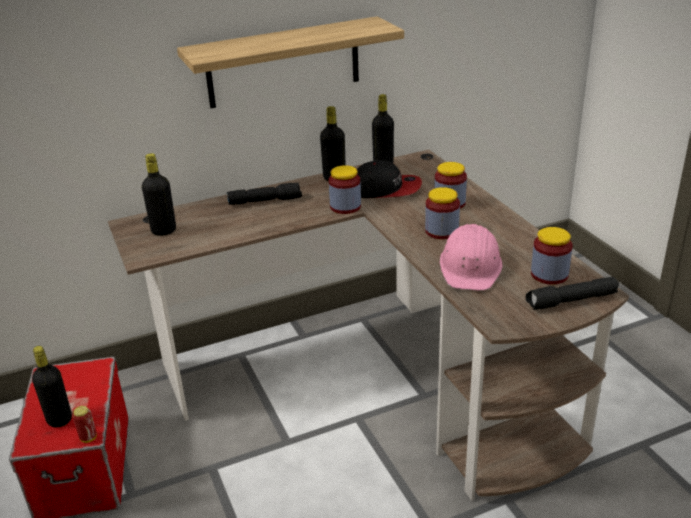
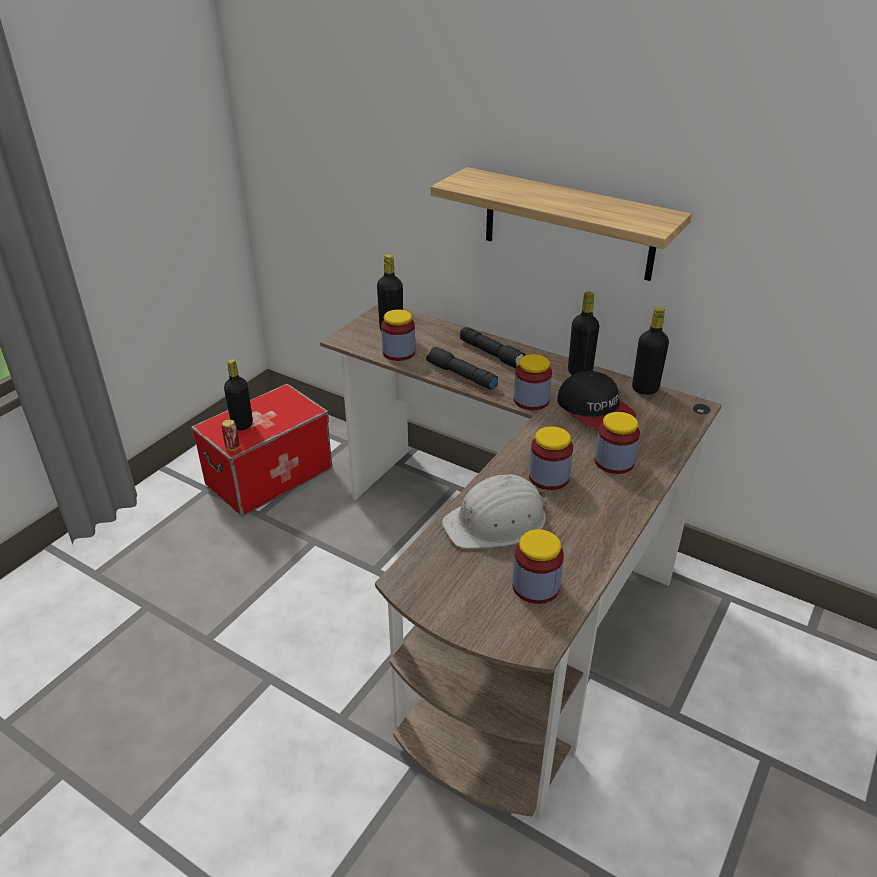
camera: 55 degrees right, 5 degrees up
pink hard hat [440,224,503,291] -> white hard hat [442,474,547,549]
black flashlight [526,277,619,310] -> black flashlight moved to [426,347,498,390]
none -> jar [381,309,415,361]

